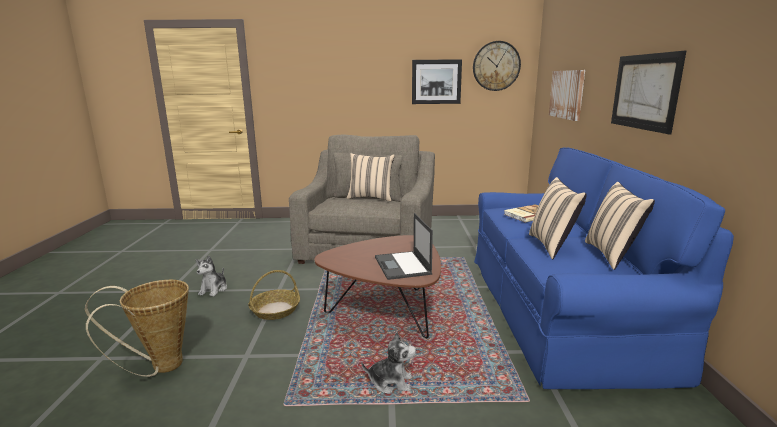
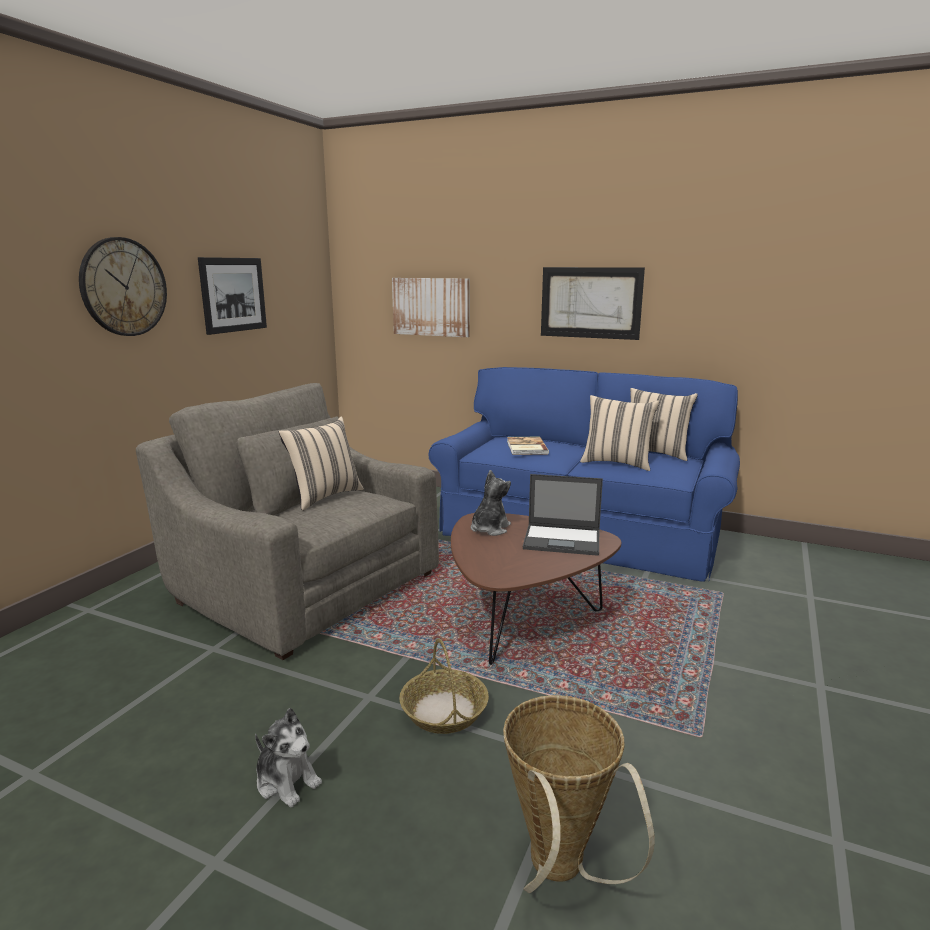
camera: 65 degrees left, 0 degrees up
plush toy [361,332,416,394] -> plush toy moved to [471,470,511,536]
wall clock [473,41,521,91] -> wall clock moved to [79,237,167,336]

